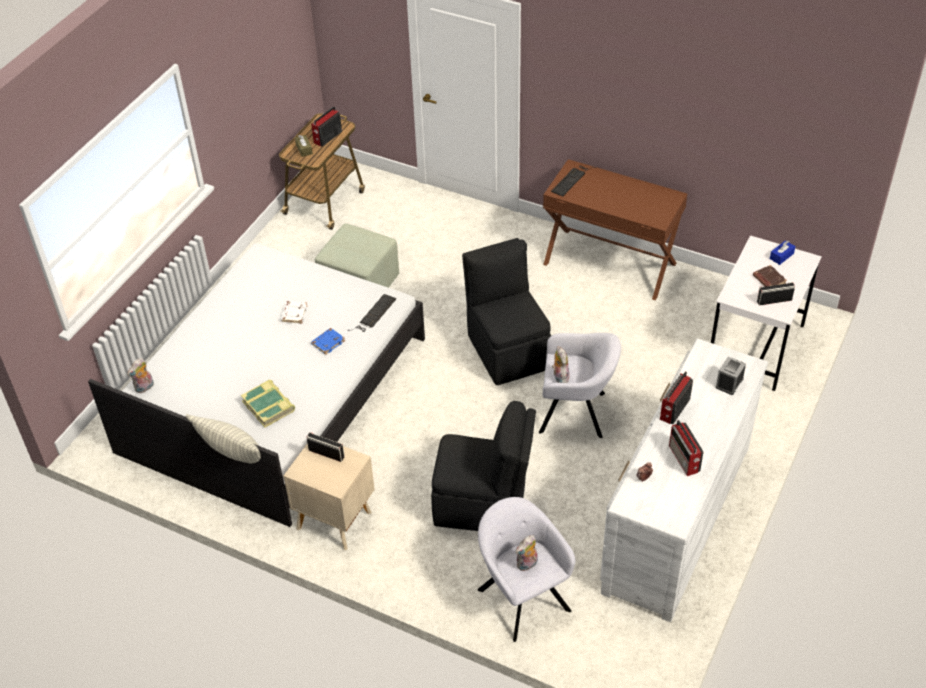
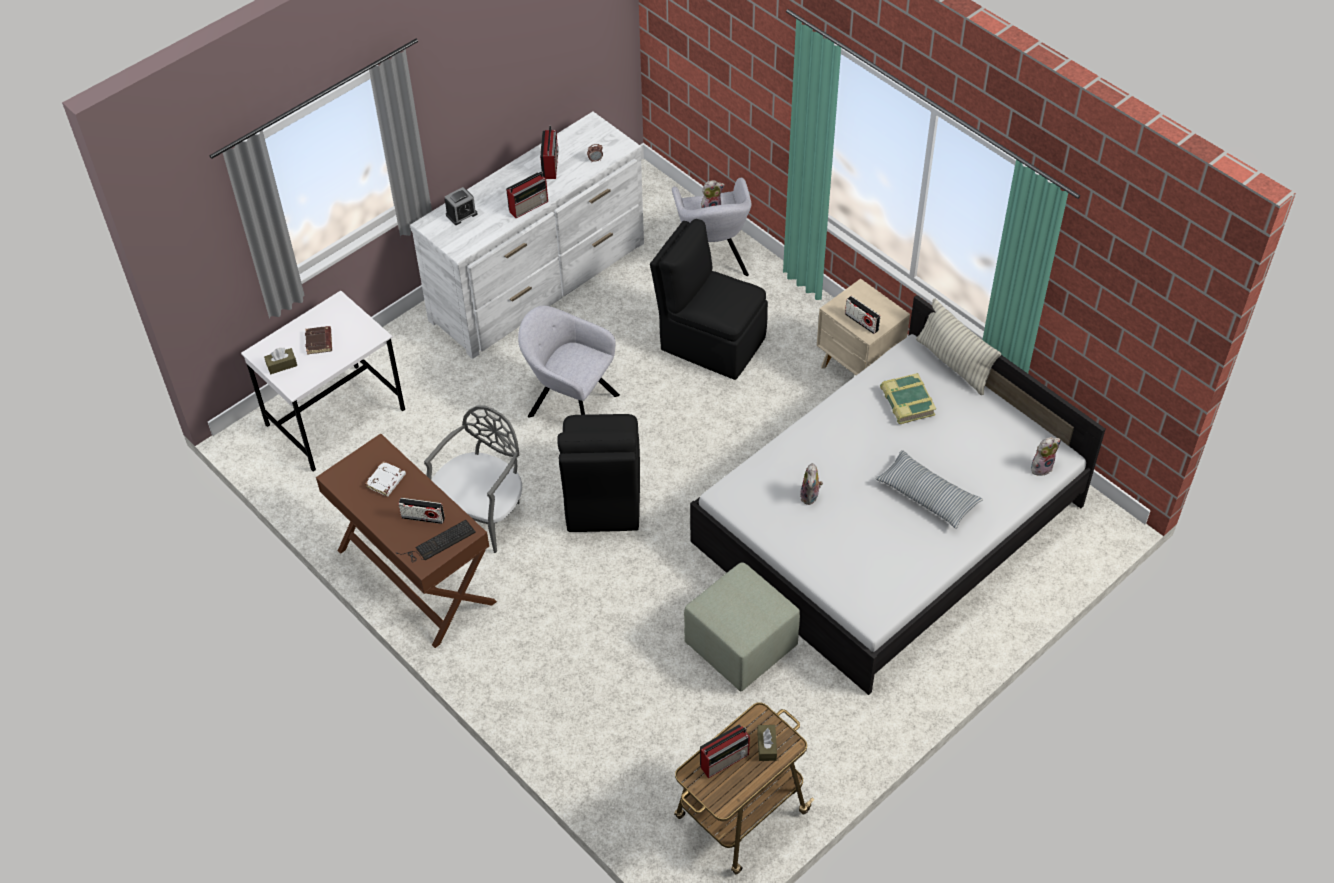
camera: 160 degrees left, 5 degrees up
white book [281,301,308,324] -> white book moved to [366,461,406,496]
blue book [311,328,345,355] -> none
keyboard [348,294,396,332] -> none
plush toy [552,346,570,383] -> plush toy moved to [800,463,823,505]
radio [757,282,795,305] -> radio moved to [398,498,445,524]
blue tissue box [770,240,796,265] -> brown tissue box [264,348,297,374]
none -> grey chair [424,405,522,553]
none -> pillow [875,450,983,529]

